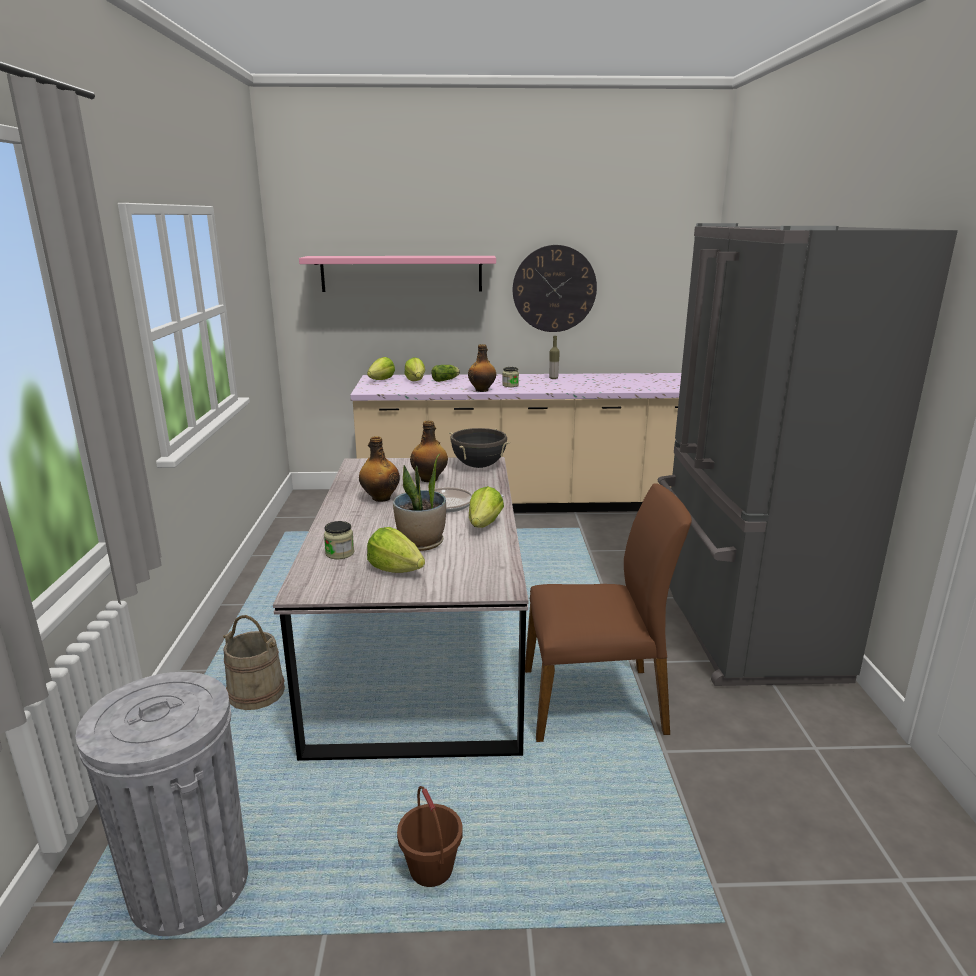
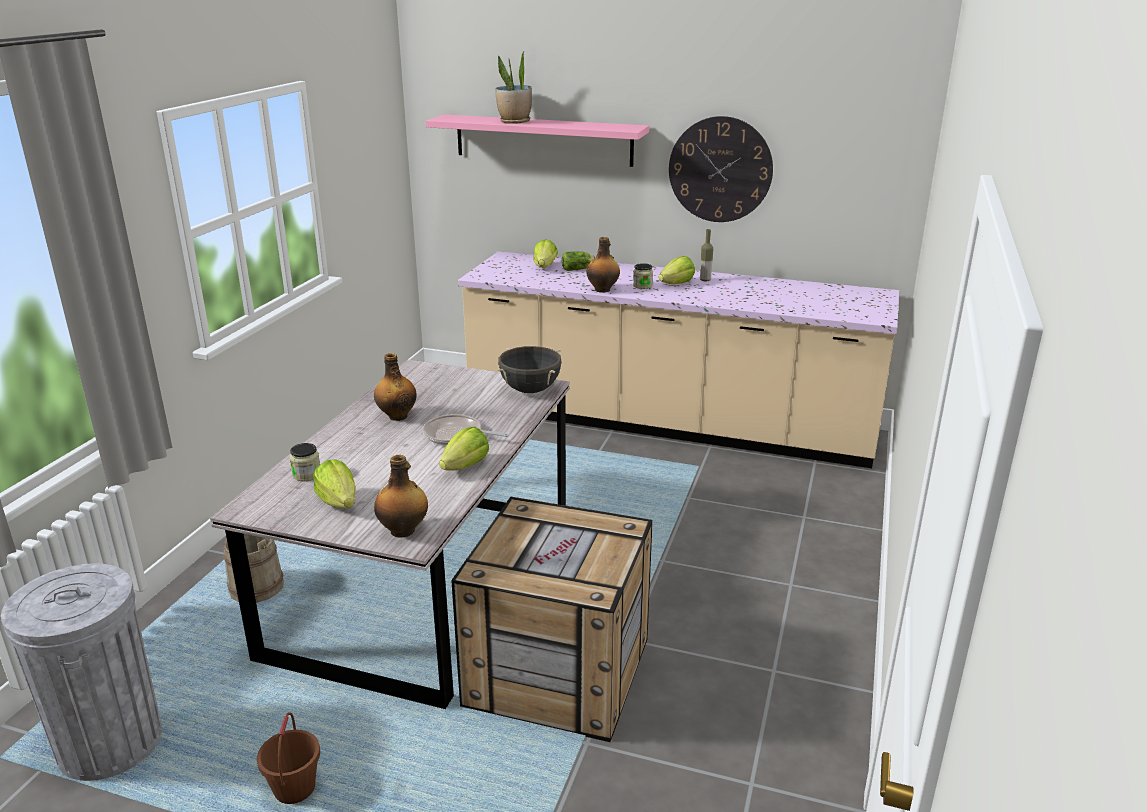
camera: 20 degrees right, 5 degrees up
lettuce [367,357,395,380] -> lettuce moved to [659,256,695,284]
potted plant [393,453,446,551] -> potted plant moved to [495,50,532,124]
bottle [410,421,448,482] -> bottle moved to [374,455,428,538]
brown chair [525,483,692,742] -> crate [451,497,653,742]
grey fridge [658,223,958,686] -> none

